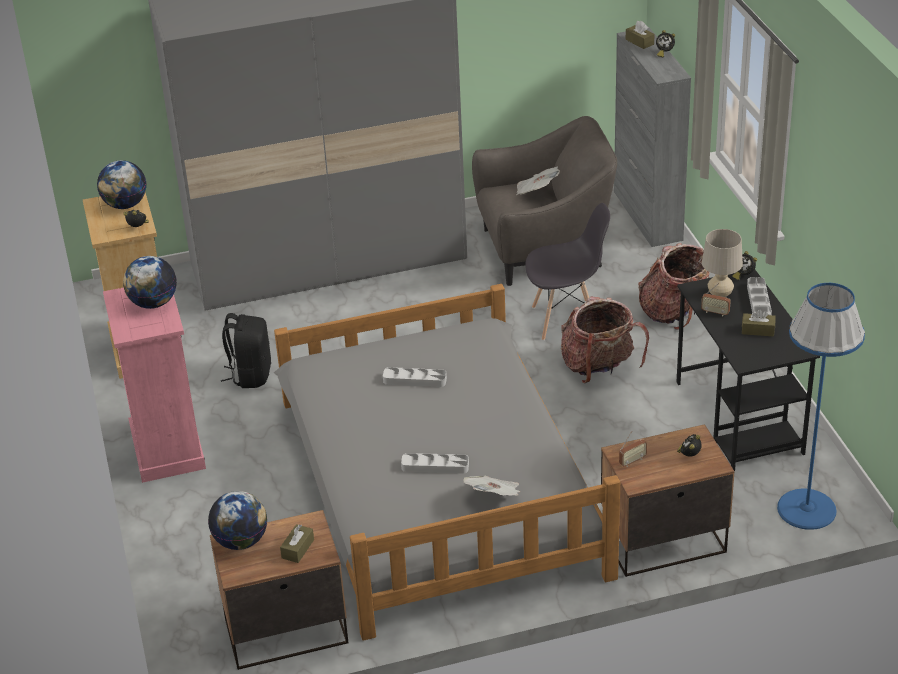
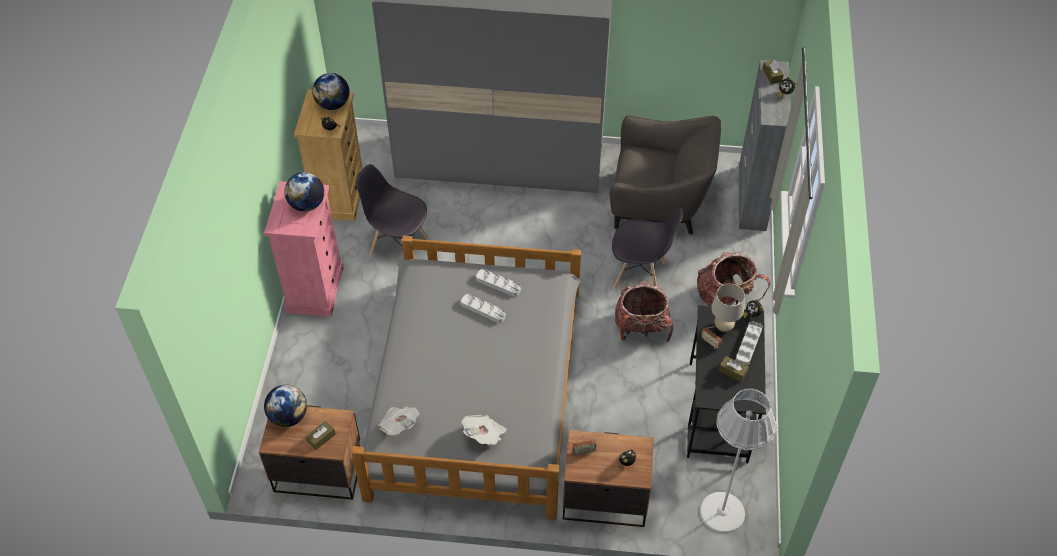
camera: 20 degrees right, 15 degrees up
black backpack [221,313,271,388] -> grey chair [356,164,428,256]
grey tray [401,453,469,474] -> grey tray moved to [476,269,521,297]
newspaper [516,167,560,195] -> newspaper moved to [378,406,420,435]
blue floor lamp [777,283,865,530] -> white floor lamp [700,389,777,533]

